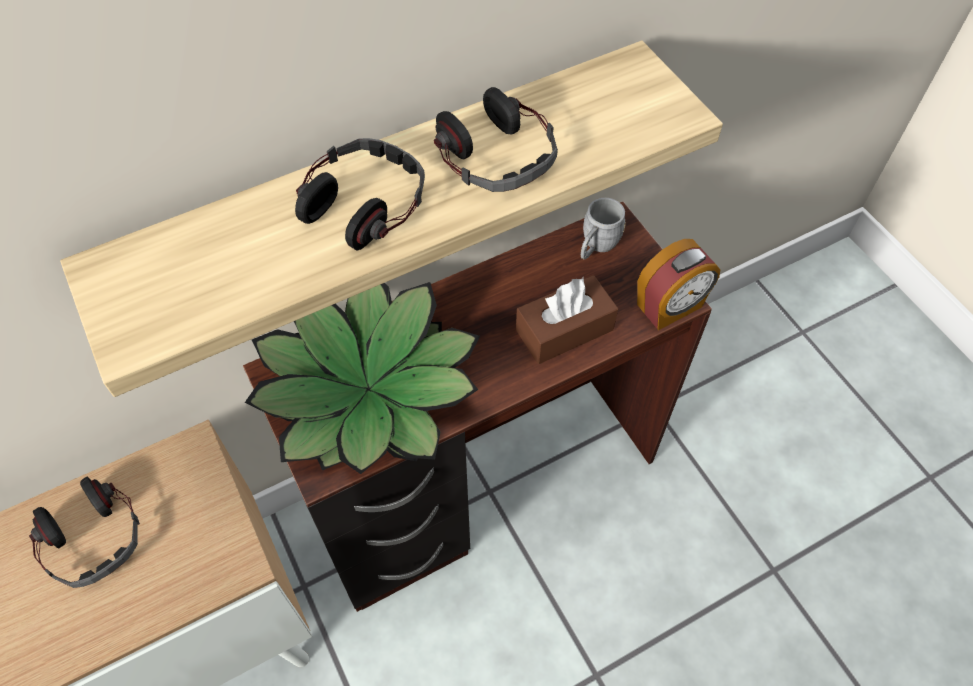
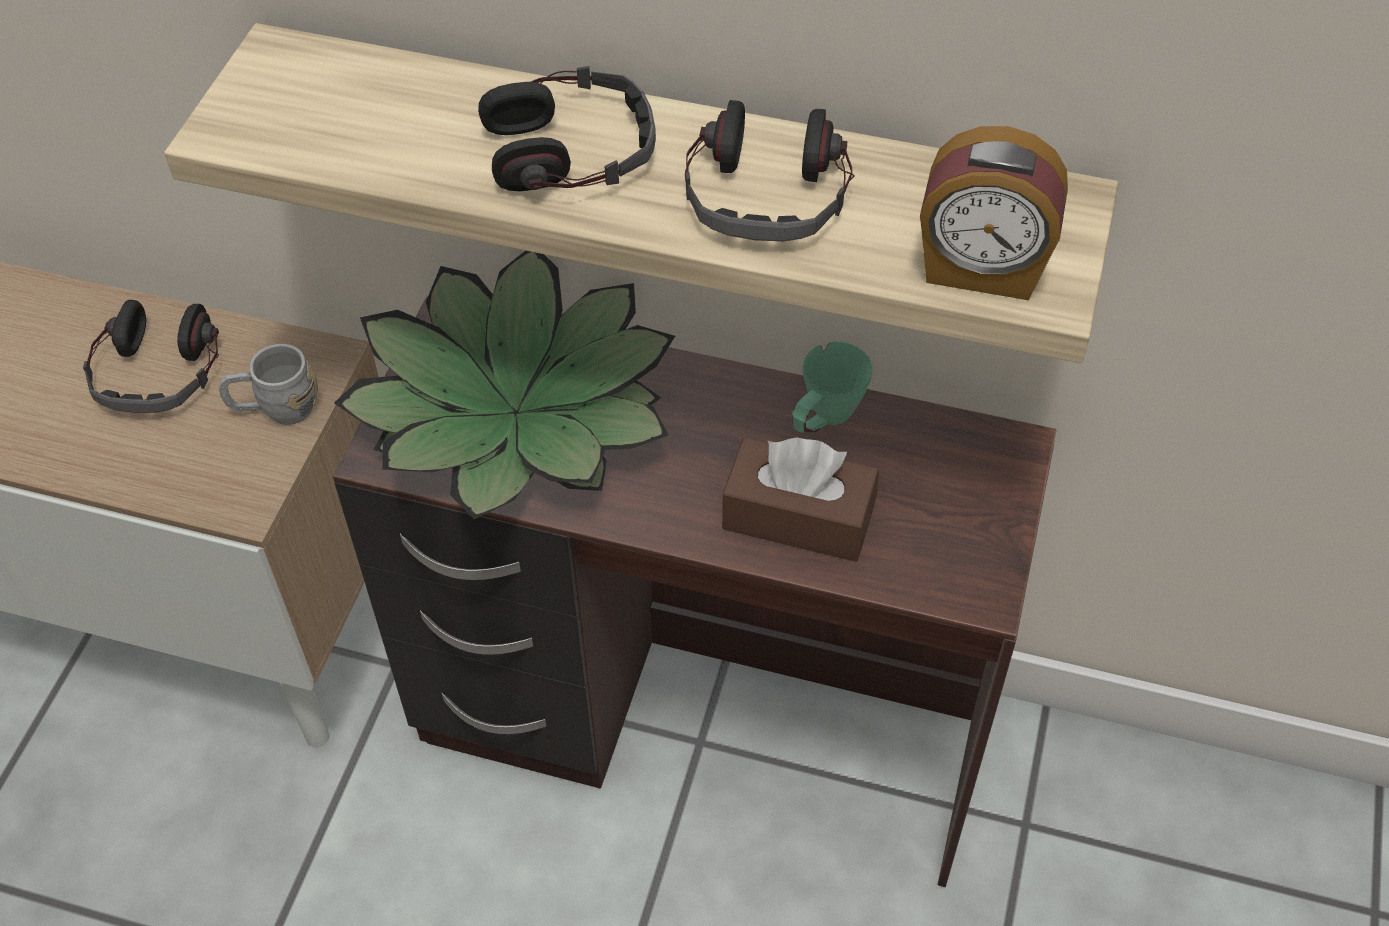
camera: 45 degrees right, 5 degrees down
grey mug [581,198,626,259] -> grey mug moved to [219,344,318,425]
alarm clock [637,239,720,330] -> alarm clock moved to [920,126,1068,300]
none -> green mug [792,341,873,433]

